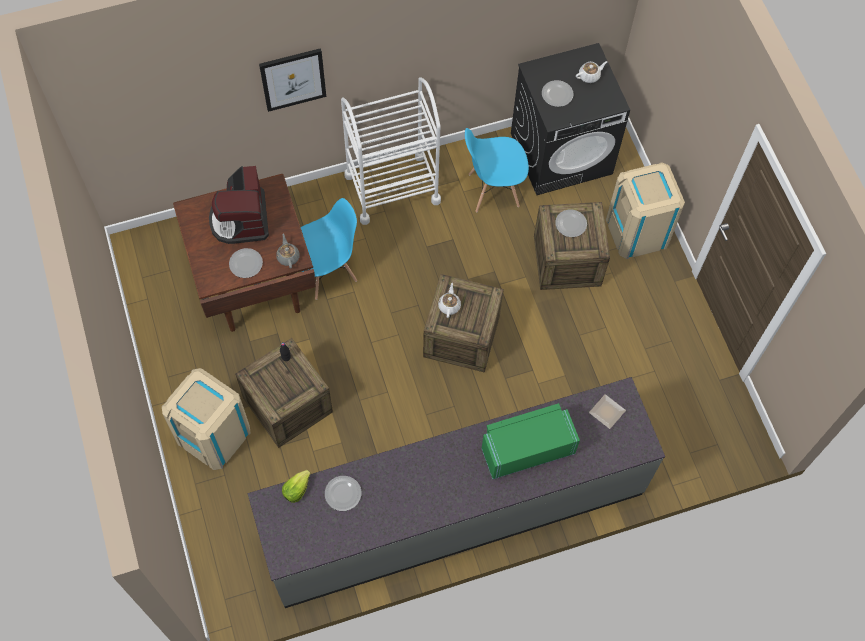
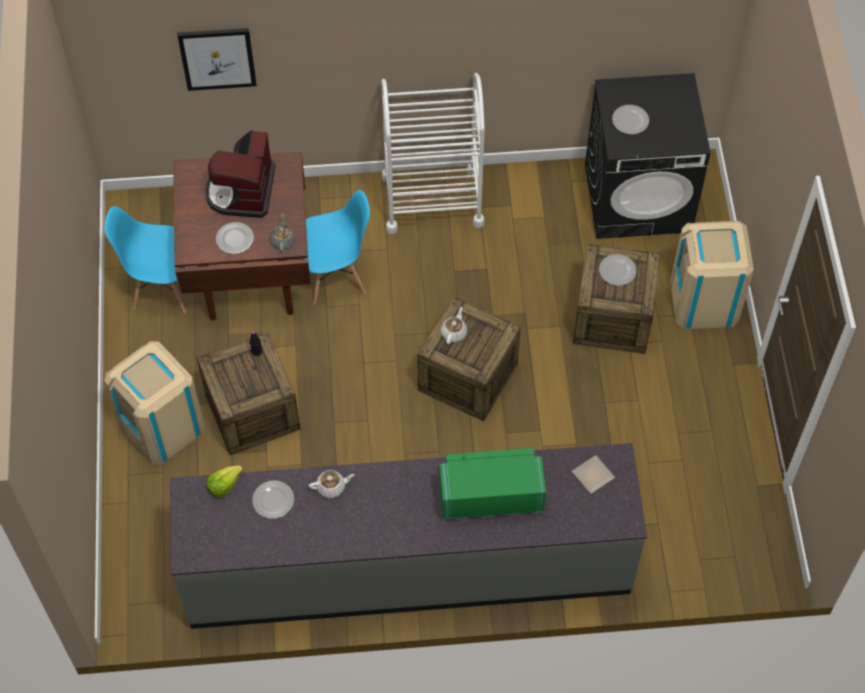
camera: 15 degrees right, 5 degrees down
picture [259,48,326,112] -> picture moved to [178,28,256,91]
blue chair [465,128,529,213] -> blue chair moved to [105,206,192,313]
white teapot [576,61,608,83] -> white teapot moved to [309,470,354,498]

